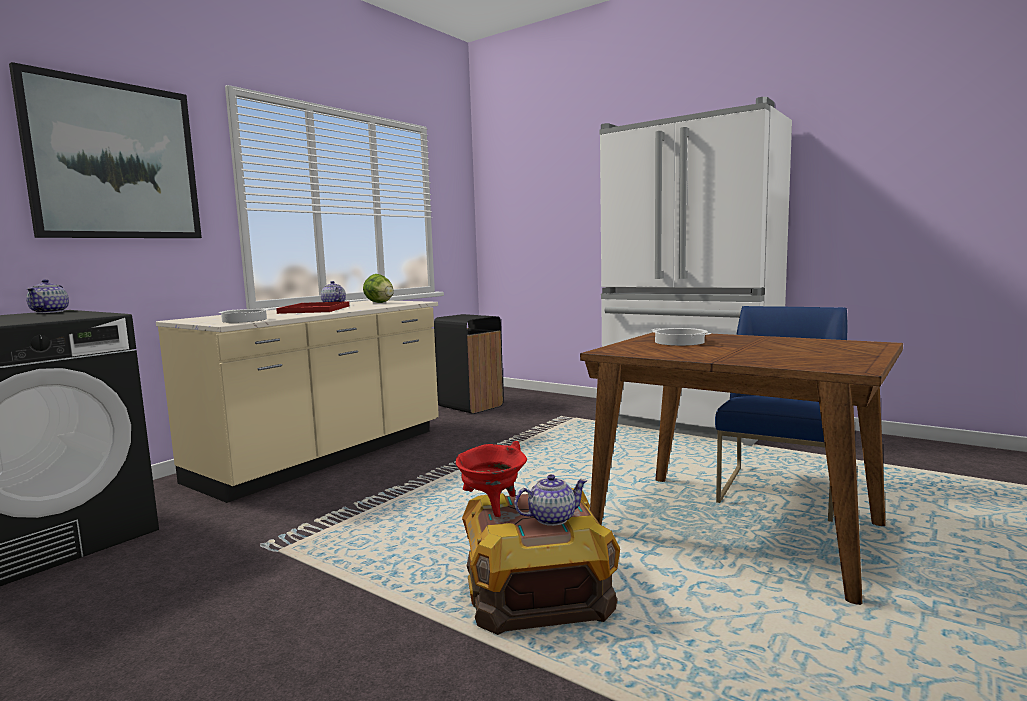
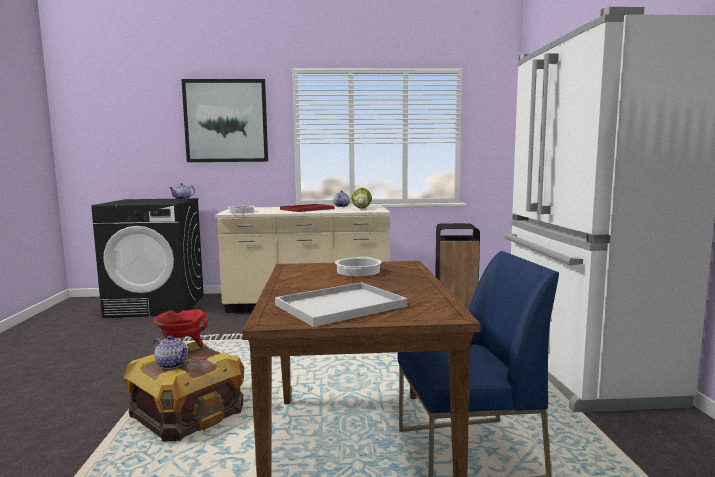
camera: 50 degrees right, 0 degrees up
none -> white tray [275,282,407,327]

